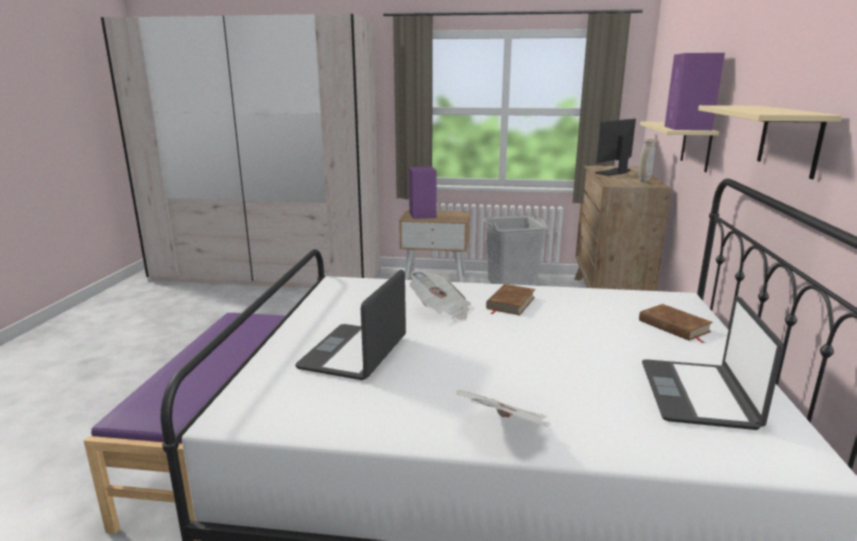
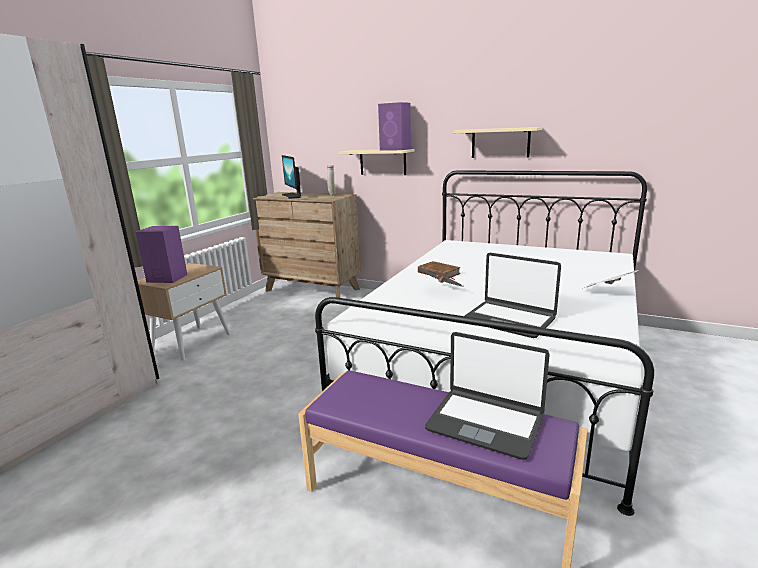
camera: 70 degrees left, 0 degrees up
grey laundry basket [483,215,549,286] -> none
brown book [639,304,713,343] -> none
laptop [642,296,784,430] -> laptop moved to [425,332,550,460]

